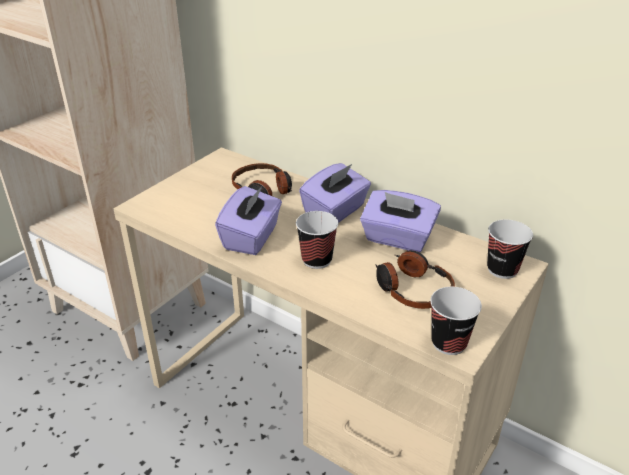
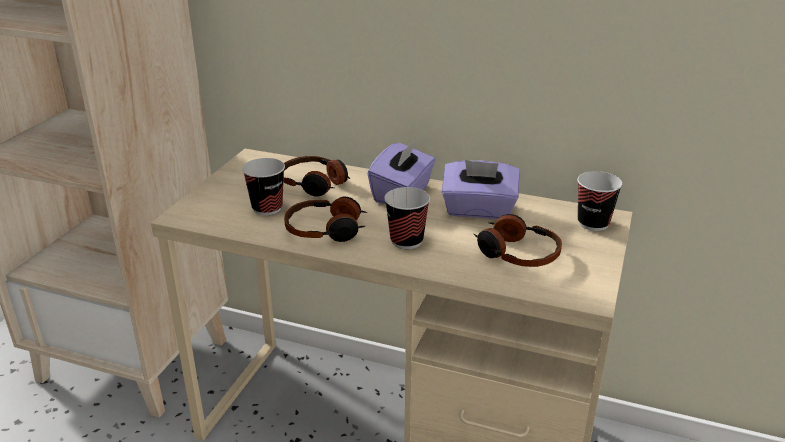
camera: 15 degrees left, 5 degrees down
purple tissue box [215,185,282,255] -> headphones [284,197,368,242]
cup [430,287,482,355] -> cup moved to [242,158,285,215]

